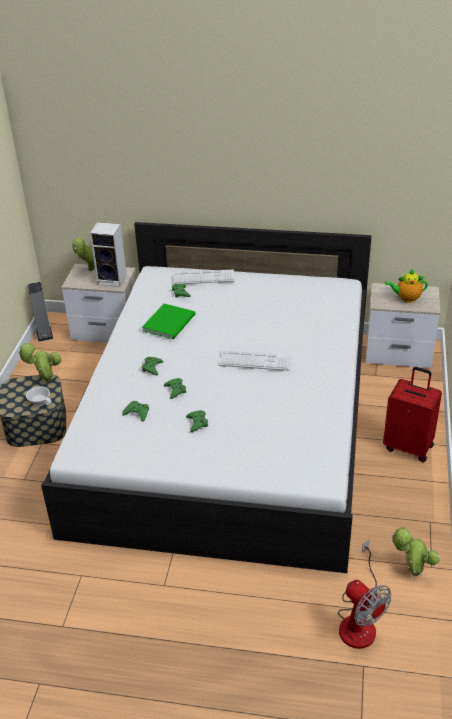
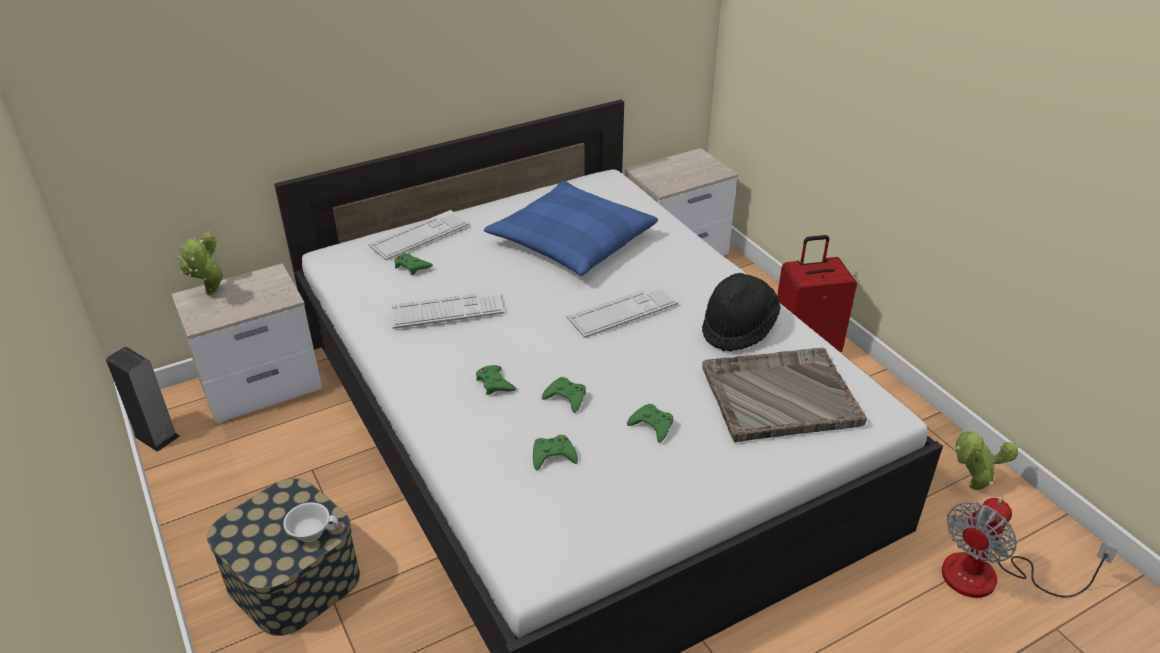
camera: 40 degrees left, 0 degrees up
potted plant [18,343,61,382] -> none
speaker [90,222,127,287] -> none
green book [142,303,195,339] -> keyboard [390,290,504,329]
fan [338,539,392,649] -> fan turned 120 degrees clockwise [942,498,1118,598]
teapot [385,269,428,303] -> none
none -> blue pillow [484,181,658,276]
none -> black hat [702,273,781,352]
none -> grey tray [702,348,867,443]

